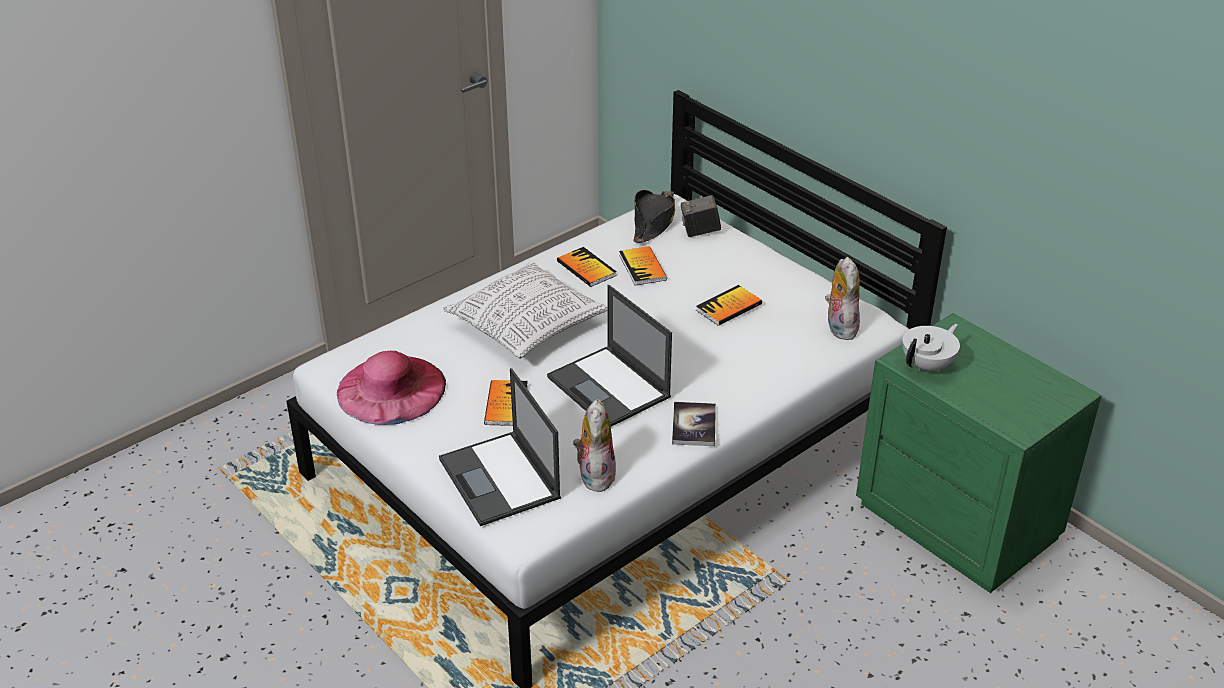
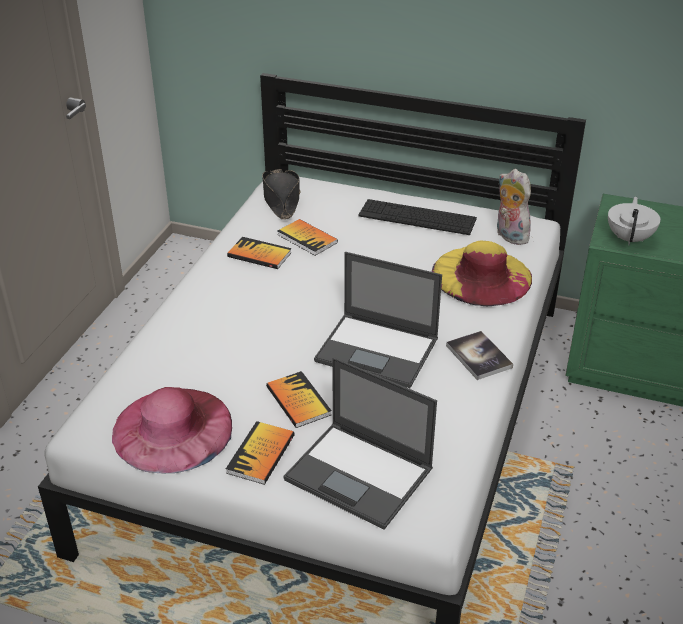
camera: 30 degrees left, 0 degrees up
pillow [443,261,608,359] -> none
plush toy [573,399,616,492] -> none
camera [681,195,721,237] -> none
book [696,285,762,326] -> book moved to [226,421,295,485]
none -> keyboard [358,199,477,235]
none -> yellow hat [432,240,532,306]

